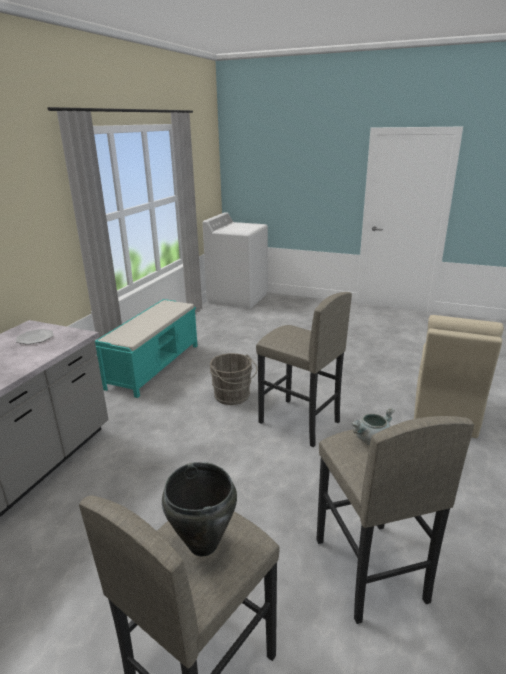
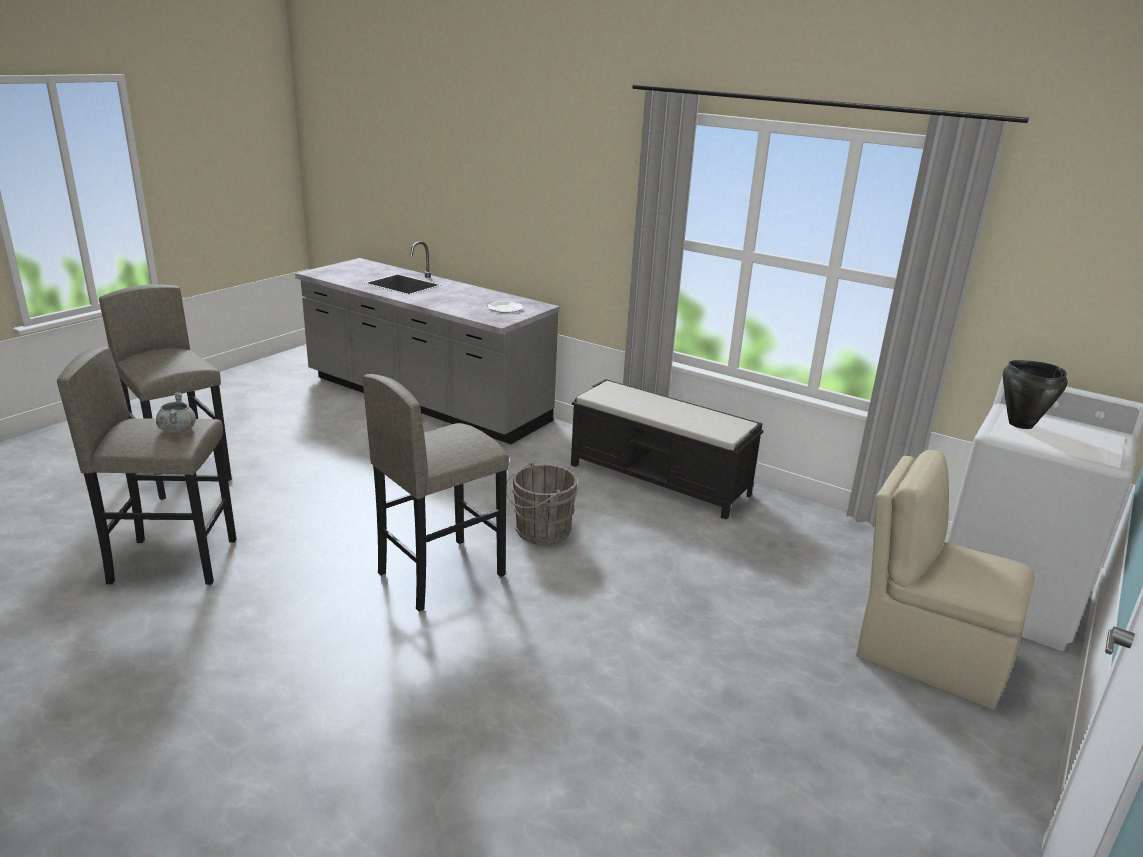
camera: 100 degrees right, 0 degrees up
turquoise bench [95,299,198,398] -> black bench [571,379,764,520]
black cooking pot [162,462,237,556] -> black cooking pot moved to [1003,360,1068,429]
beige chair [414,315,504,438] -> beige chair moved to [856,450,1035,709]

